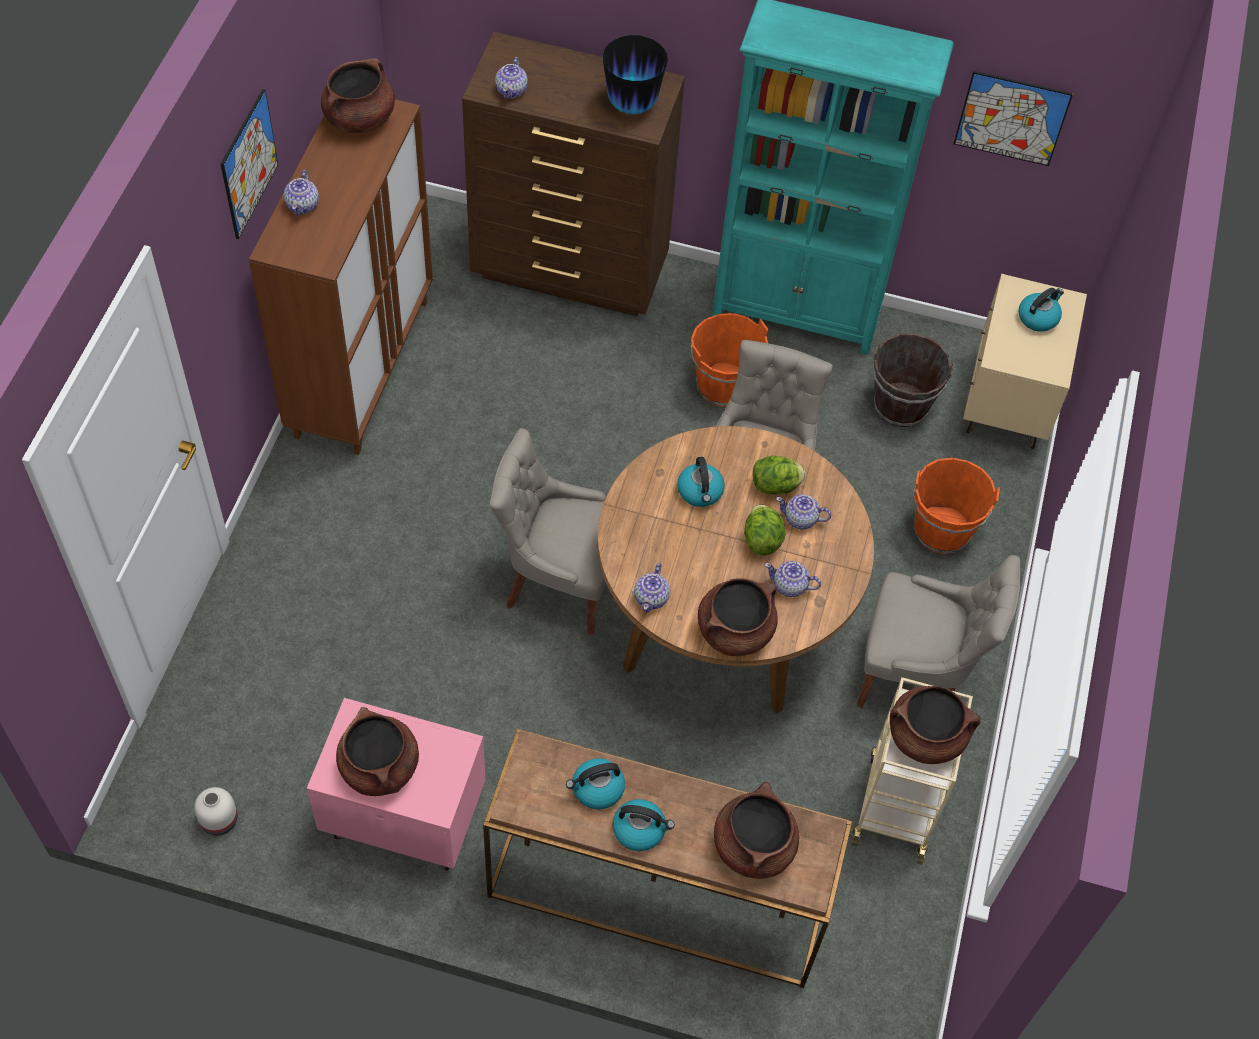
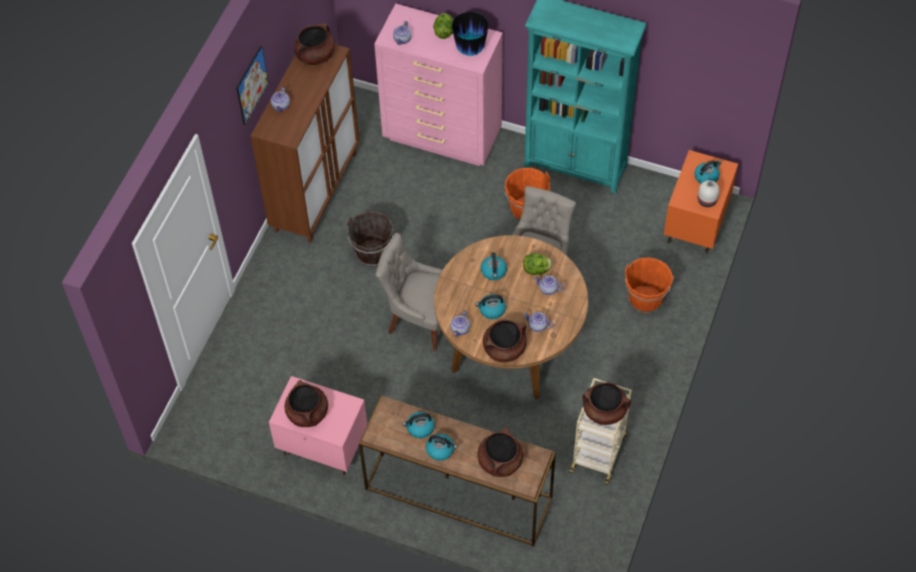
camera: 10 degrees right, 0 degrees up
white vase [194,787,237,836] -> white vase moved to [698,180,720,207]
brown dresser [462,32,685,316] -> pink dresser [374,4,503,166]
lettuce [744,504,785,556] -> lettuce moved to [433,13,454,39]
grey chair [857,555,1020,708] -> none
brown bucket [873,333,955,427] -> brown bucket moved to [347,211,393,266]
picture [954,71,1073,166] -> none
beige nightstand [963,274,1087,449] -> orange nightstand [664,150,738,254]
none -> kettle [475,294,506,319]

